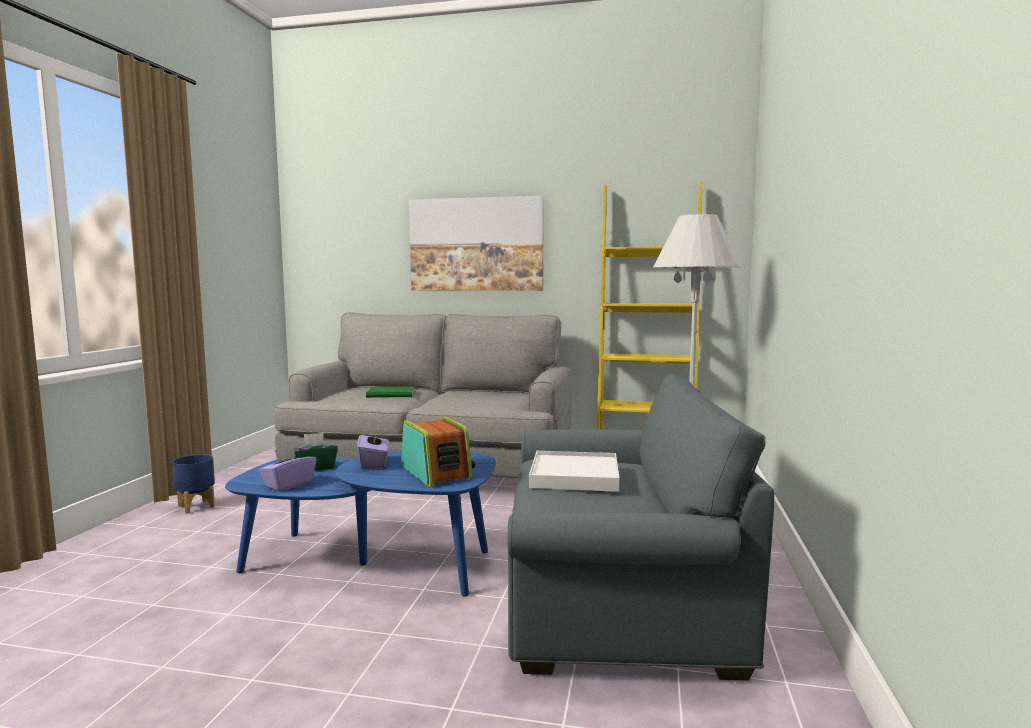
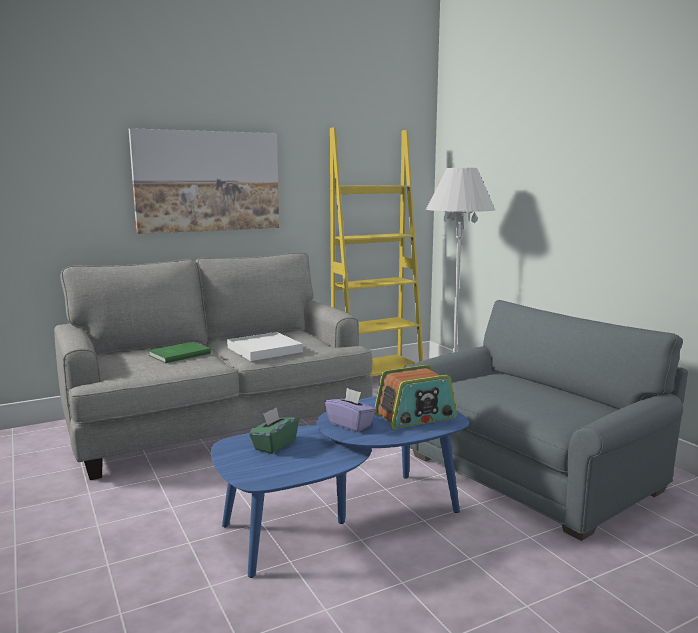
camera: 40 degrees left, 5 degrees up
blue planter [173,454,215,514] -> none
purple tissue box [259,446,317,492] -> none
radio [401,416,475,487] -> radio turned 135 degrees clockwise [374,365,457,429]
white tray [529,451,619,492] -> white tray moved to [227,332,303,361]

